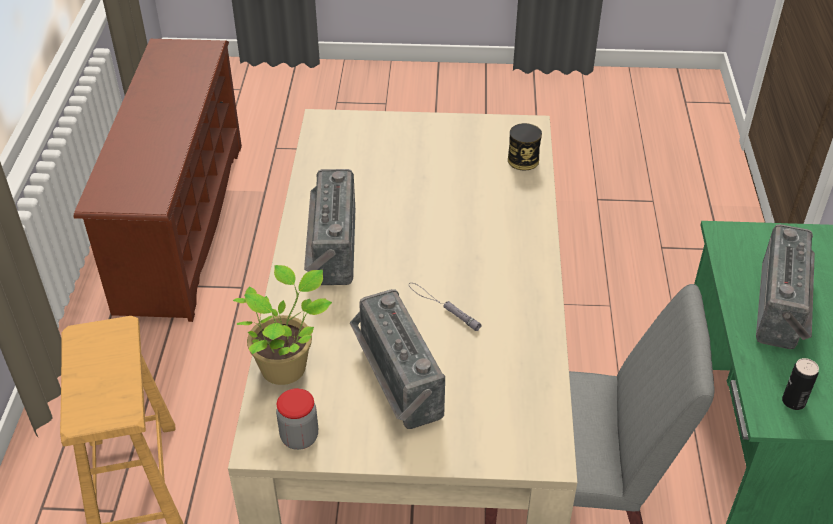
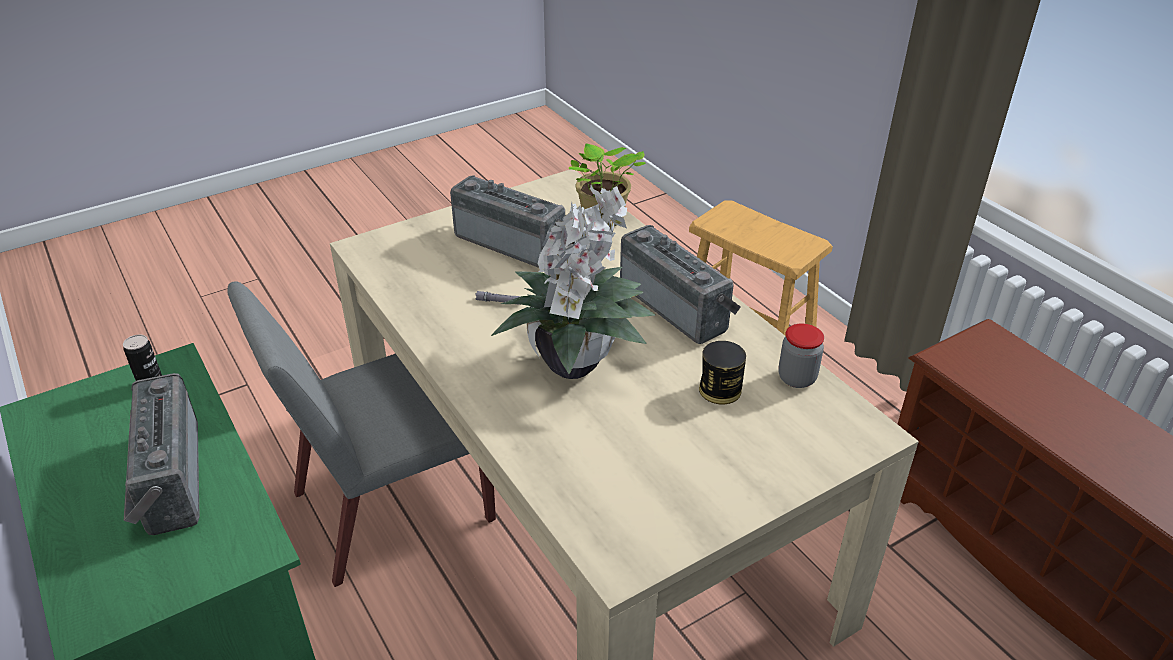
camera: 145 degrees right, 5 degrees down
jar [276,388,318,450] -> jar moved to [779,324,824,388]
can [508,123,542,170] -> can moved to [699,341,746,404]
none -> potted plant [491,185,655,379]

